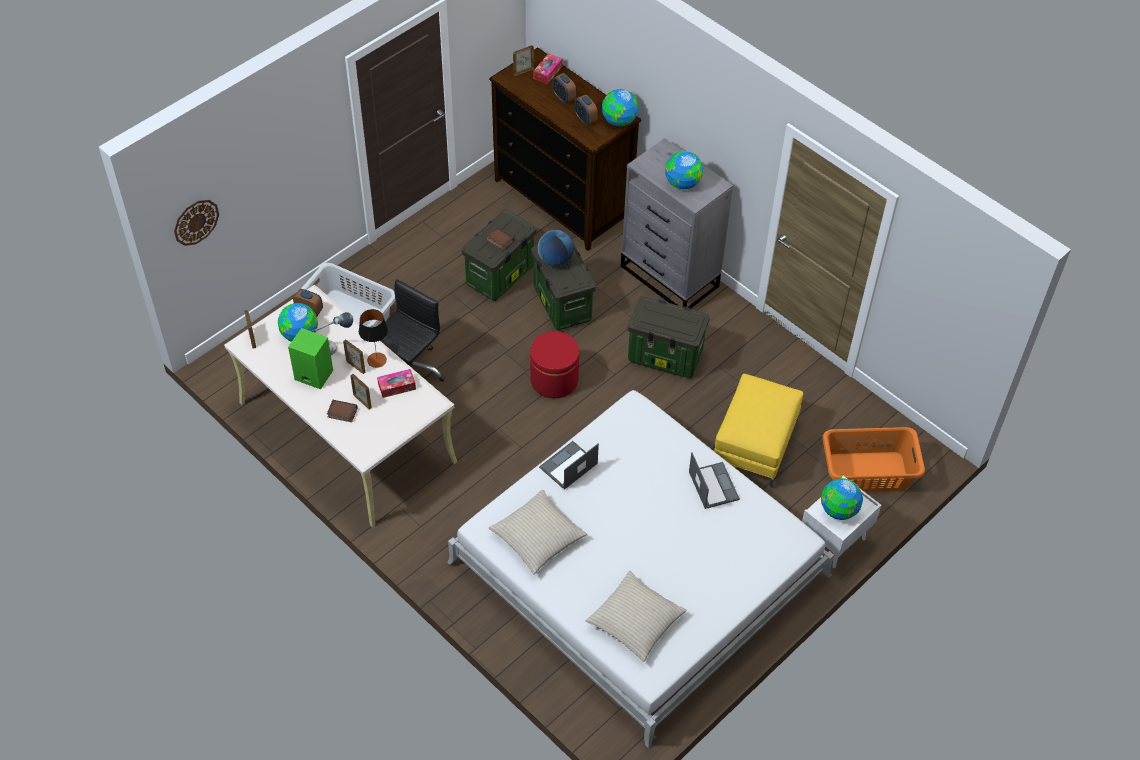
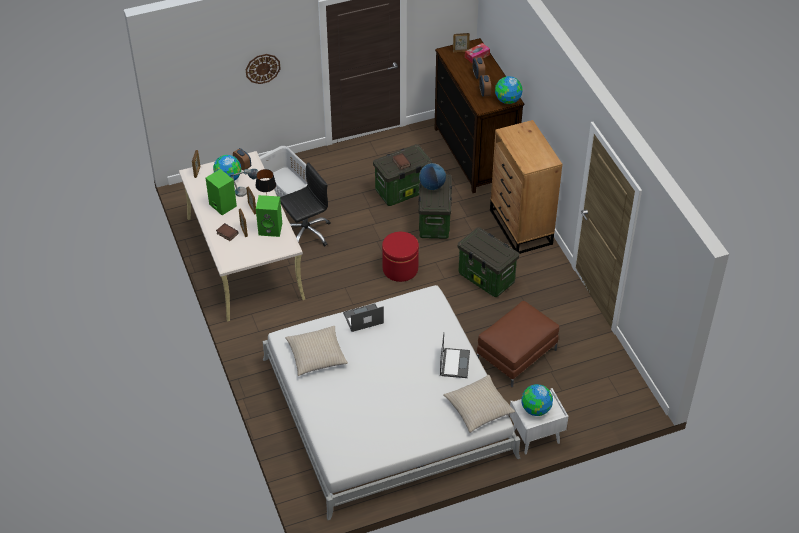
camera: 25 degrees right, 5 degrees down
wall clock [174,200,219,246] -> wall clock moved to [246,54,281,84]
tissue box [377,369,416,398] -> green speaker [256,195,282,237]
beige pillow [585,571,686,662] -> beige pillow moved to [443,375,515,433]
grey dresser [621,138,733,308] -> brown dresser [490,120,562,254]
globe [665,151,703,189] -> none
yellow ottoman [714,374,803,488] -> brown ottoman [477,301,559,387]
orange laundry basket [822,427,925,492] -> none

